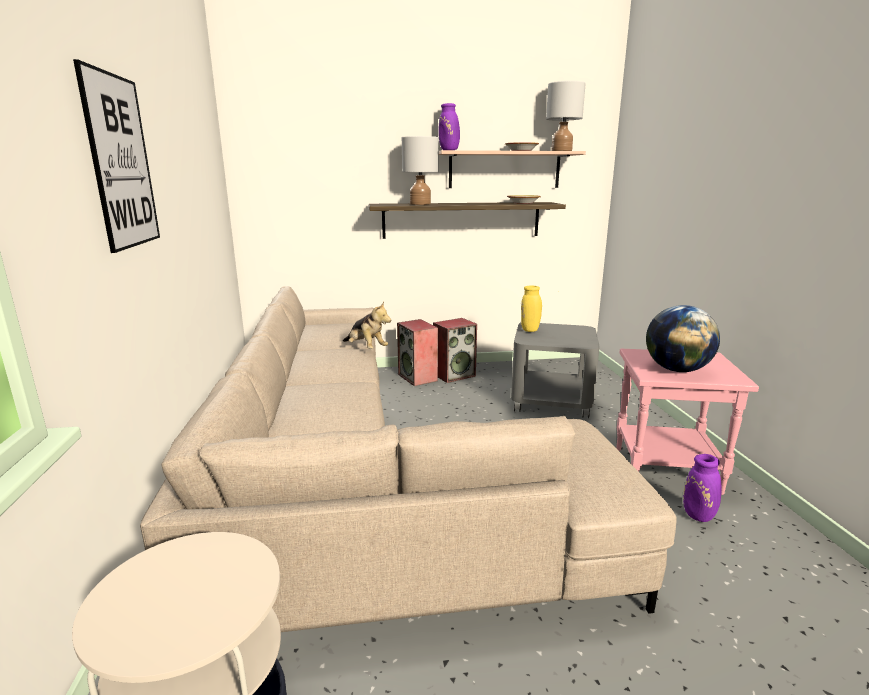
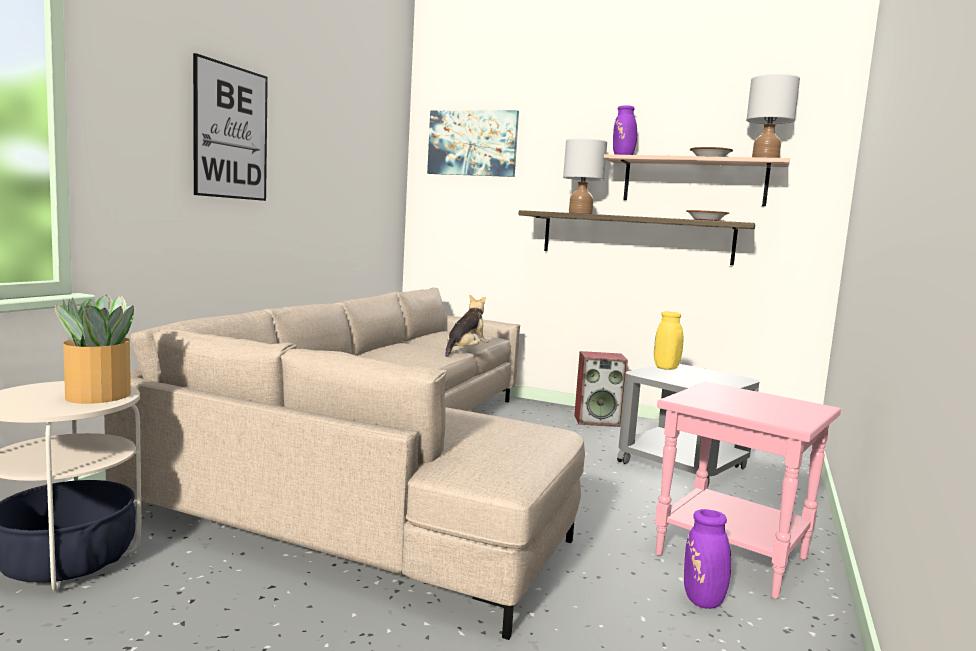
camera: 30 degrees right, 10 degrees down
plush toy [343,301,391,349] -> plush toy turned 135 degrees counterclockwise [445,295,489,357]
speaker [397,319,438,386] -> none
globe [646,305,720,372] -> none
none -> potted plant [55,294,134,404]
none -> picture [427,110,519,177]

